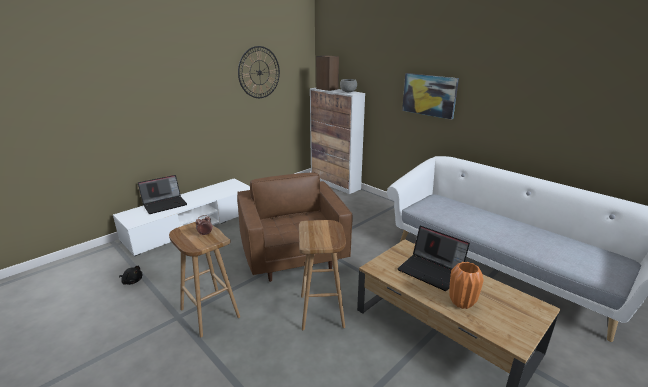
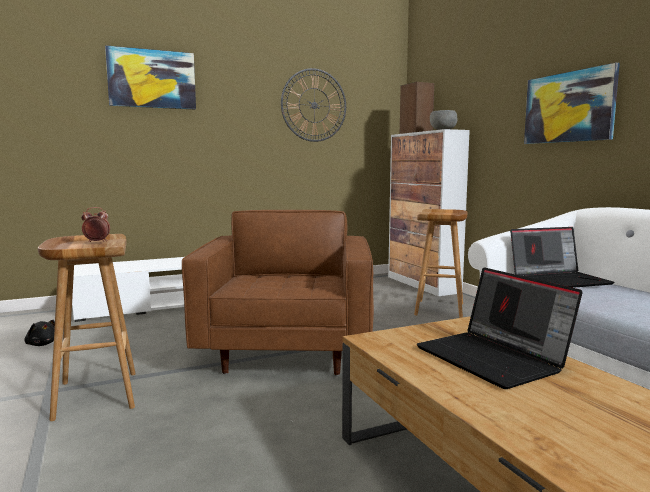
camera: 20 degrees right, 15 degrees down
laptop [138,175,187,214] -> laptop moved to [510,227,615,288]
brown stool [299,220,346,330] -> brown stool moved to [414,209,467,318]
orange vase [449,262,484,309] -> none
none -> picture [105,45,196,109]

